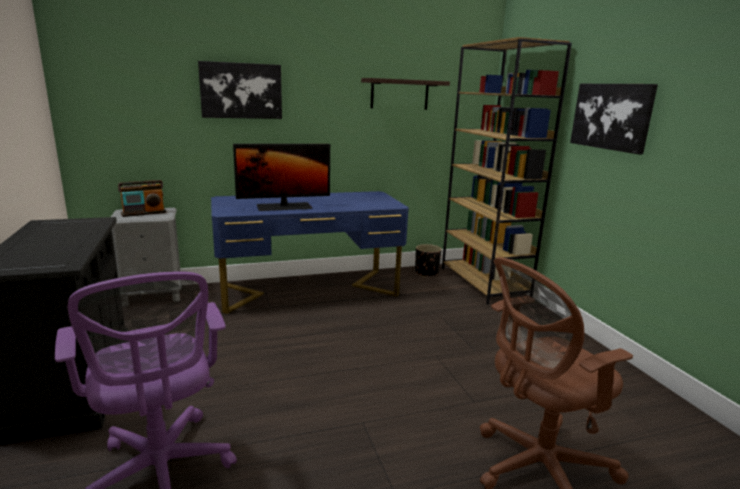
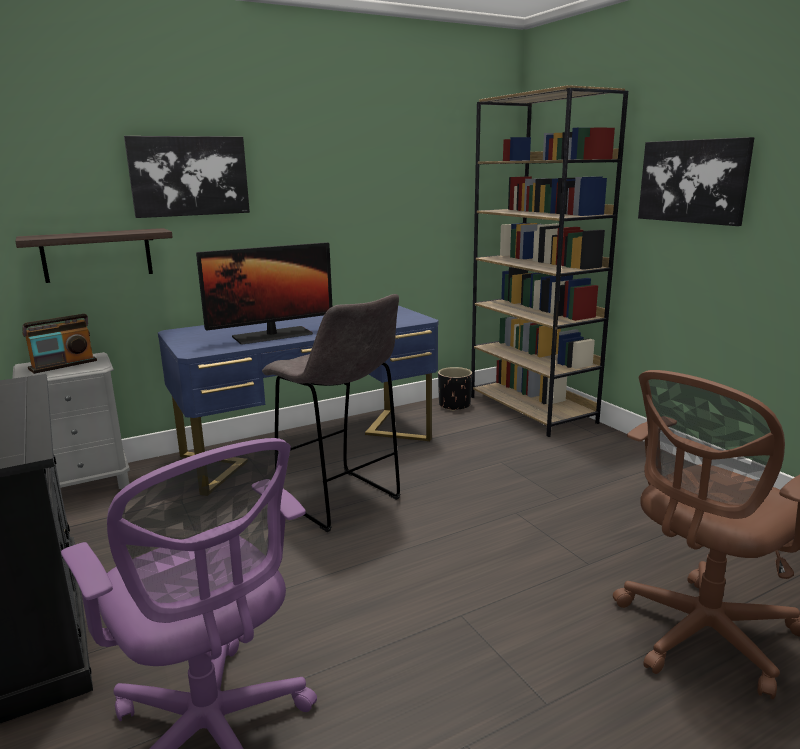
camera: 10 degrees left, 0 degrees up
shelf [361,78,450,110] -> shelf moved to [15,228,173,283]
none -> grey stool [262,294,401,532]

